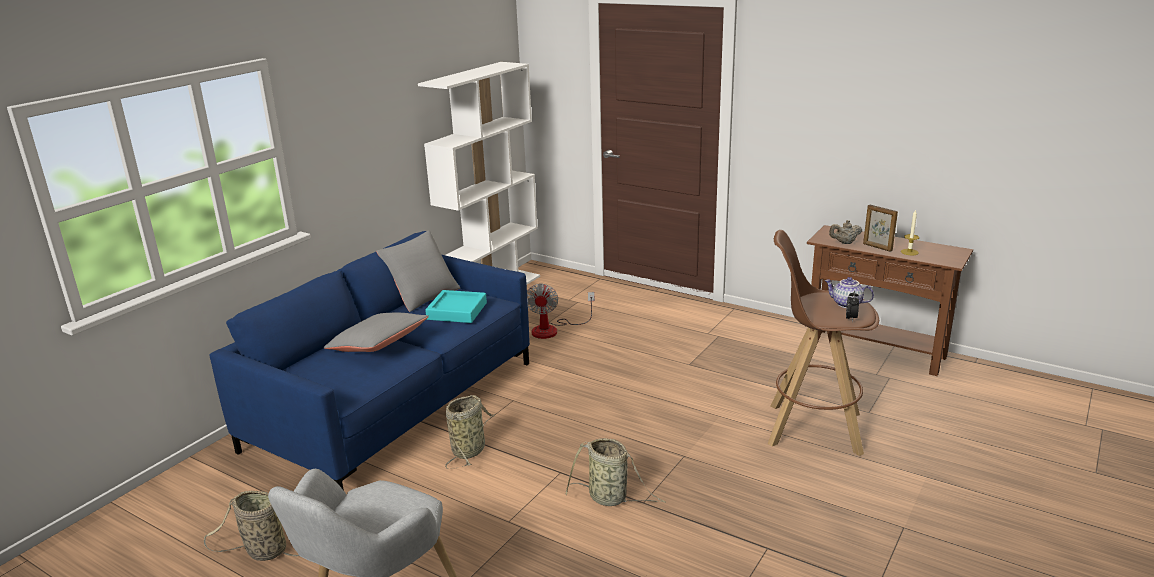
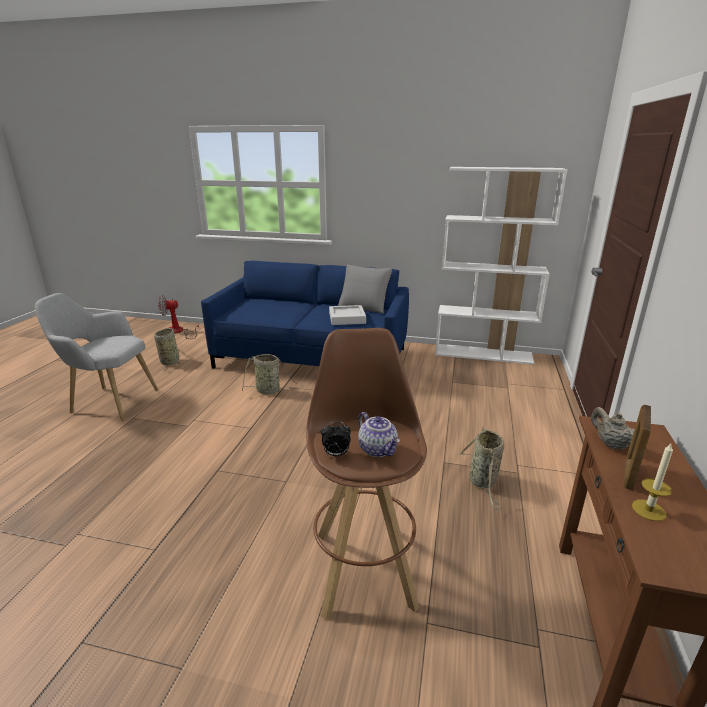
camera: 70 degrees right, 0 degrees up
grey pillow [324,313,429,352] -> none
turquoise tray [425,290,487,323] -> grey tray [329,305,366,325]
fan [527,283,595,339] -> fan moved to [158,295,199,339]
basket [566,438,666,506] -> basket moved to [459,427,504,510]
teapot [824,277,874,308] -> teapot turned 135 degrees clockwise [358,412,400,457]

